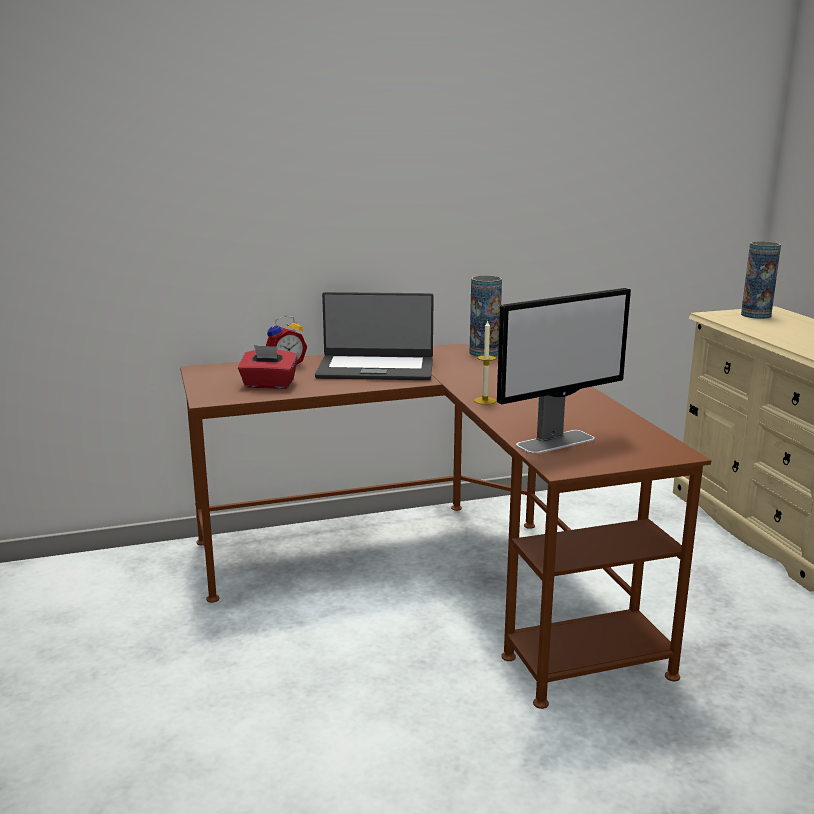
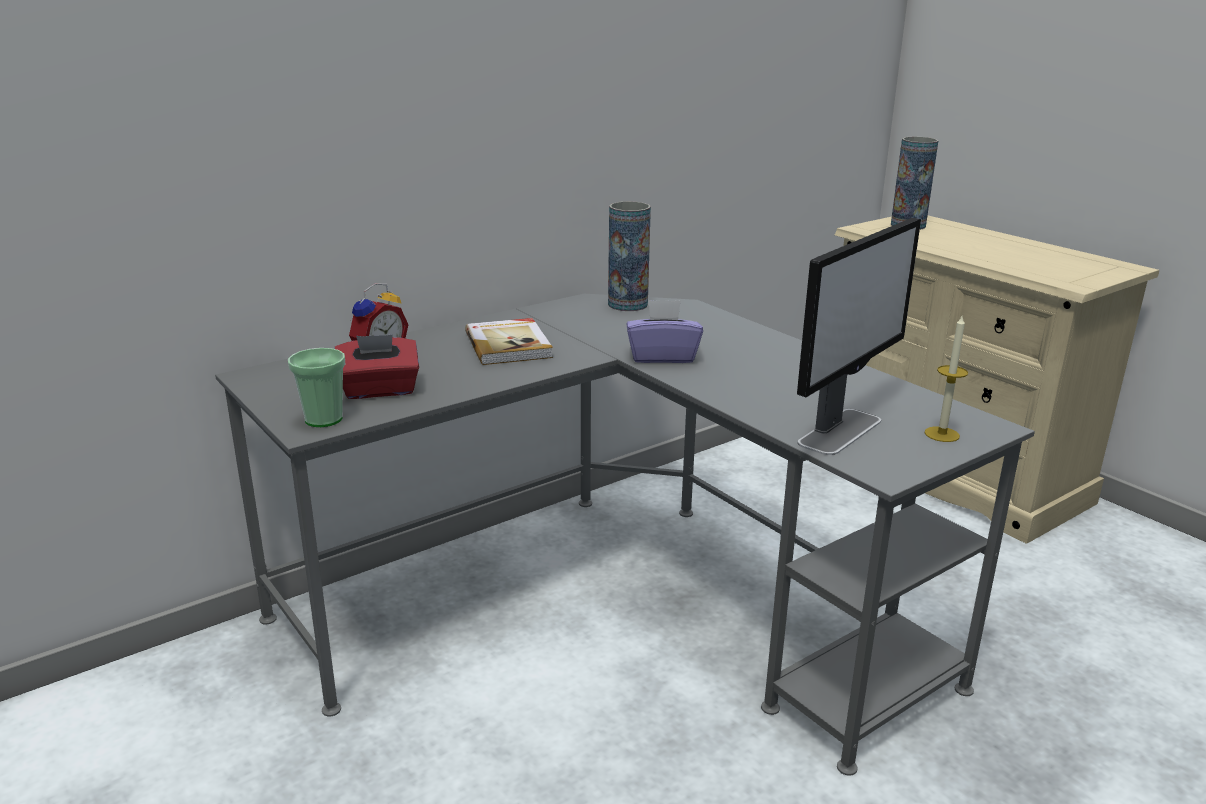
camera: 20 degrees left, 5 degrees up
brown desk [180,344,711,709] -> grey desk [215,294,1035,776]
laptop [315,292,434,380] -> book [465,318,553,365]
candle [474,321,496,405] -> candle moved to [925,314,968,442]
none -> cup [288,348,345,427]
none -> purple tissue box [627,300,703,363]

